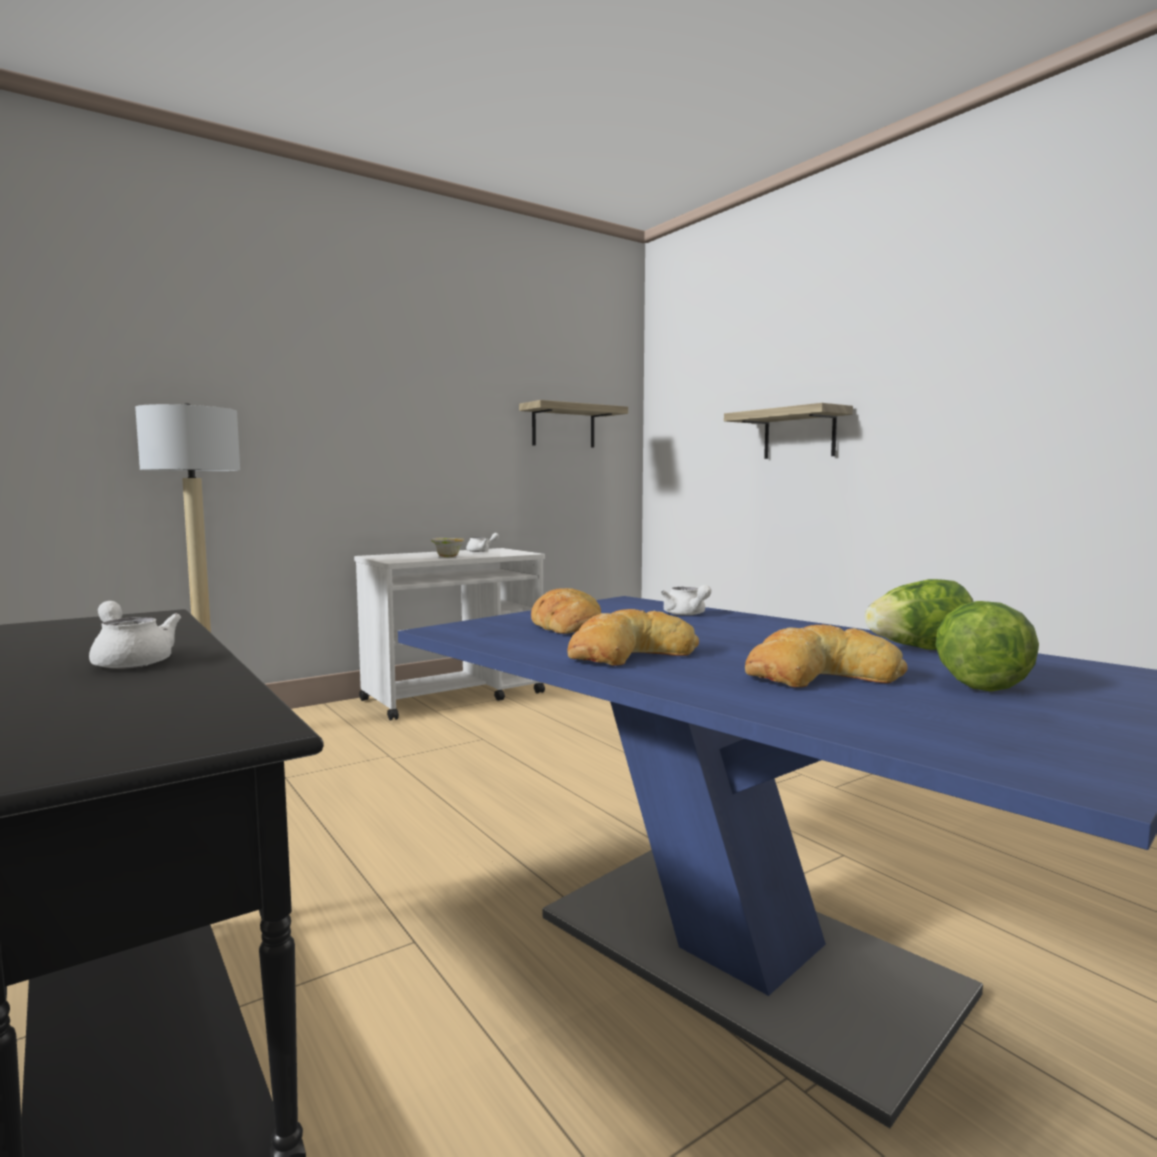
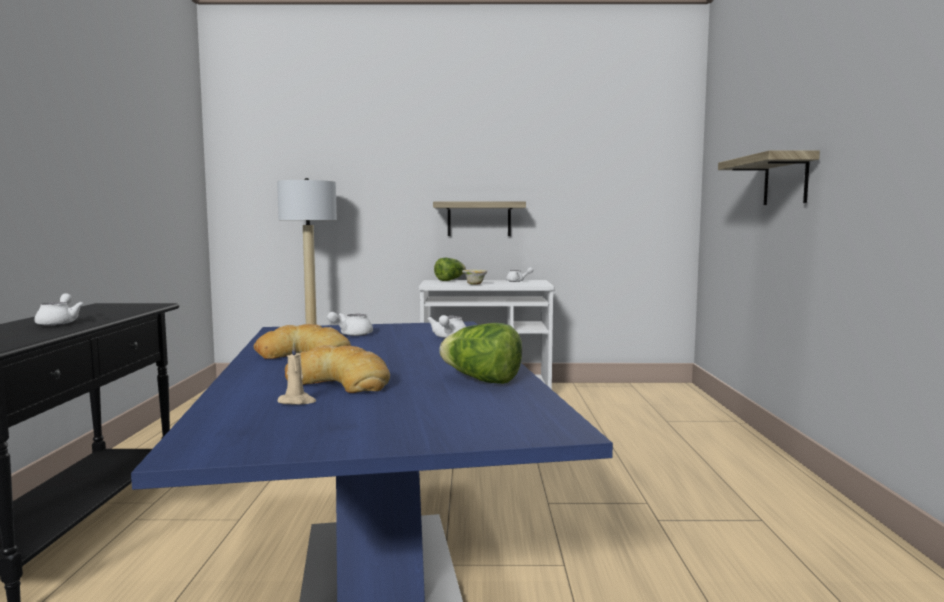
camera: 35 degrees right, 0 degrees up
shelf [519,400,628,448] -> shelf moved to [433,201,526,236]
bread [531,588,601,634] -> white teapot [327,312,373,336]
lettuce [936,601,1039,692] -> lettuce moved to [434,258,466,281]
none -> beige candle [278,342,316,405]

